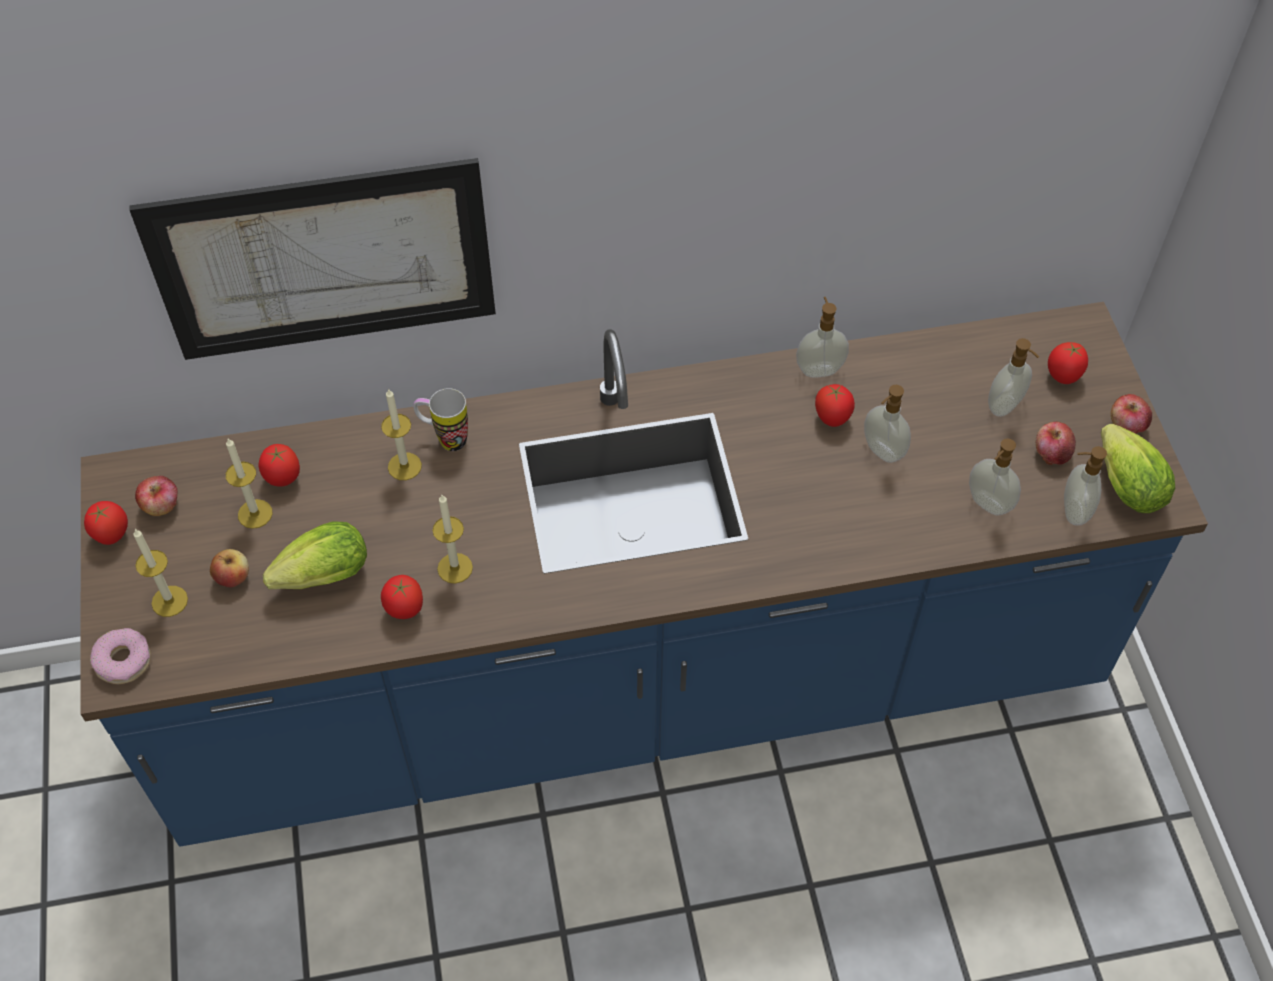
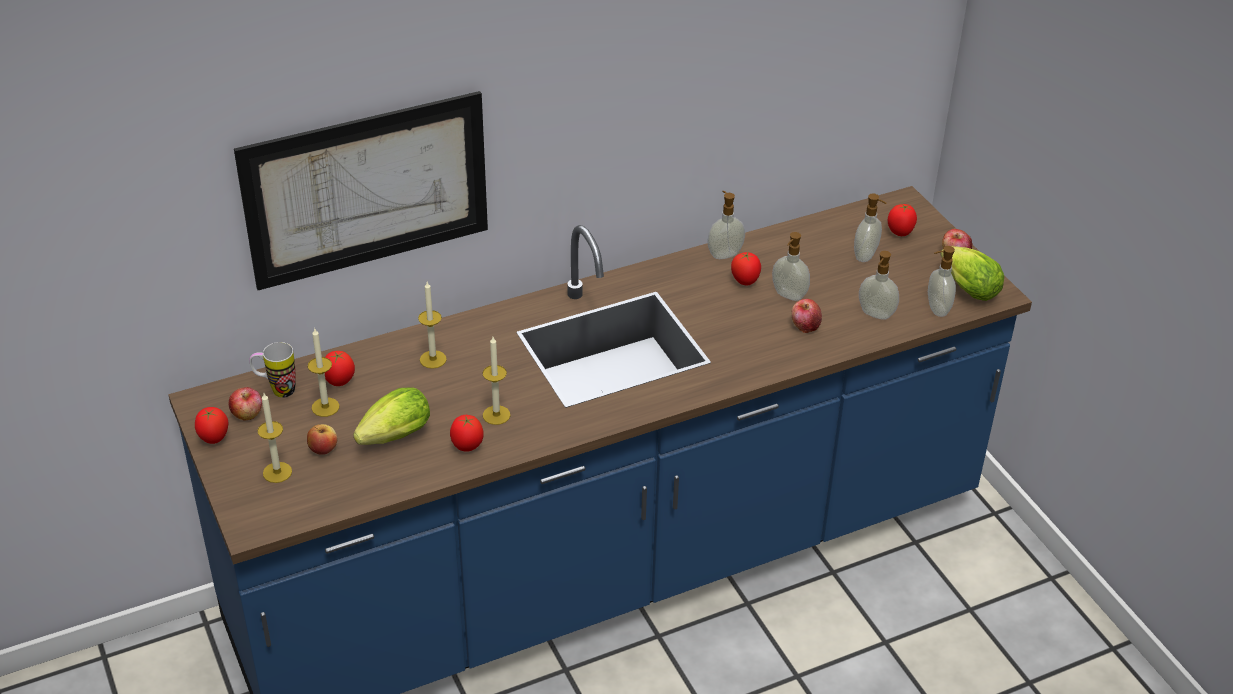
camera: 15 degrees left, 15 degrees down
donut [90,628,151,684] -> none
mug [413,388,468,451] -> mug moved to [249,342,296,398]
apple [1036,422,1076,465] -> apple moved to [791,299,822,333]

